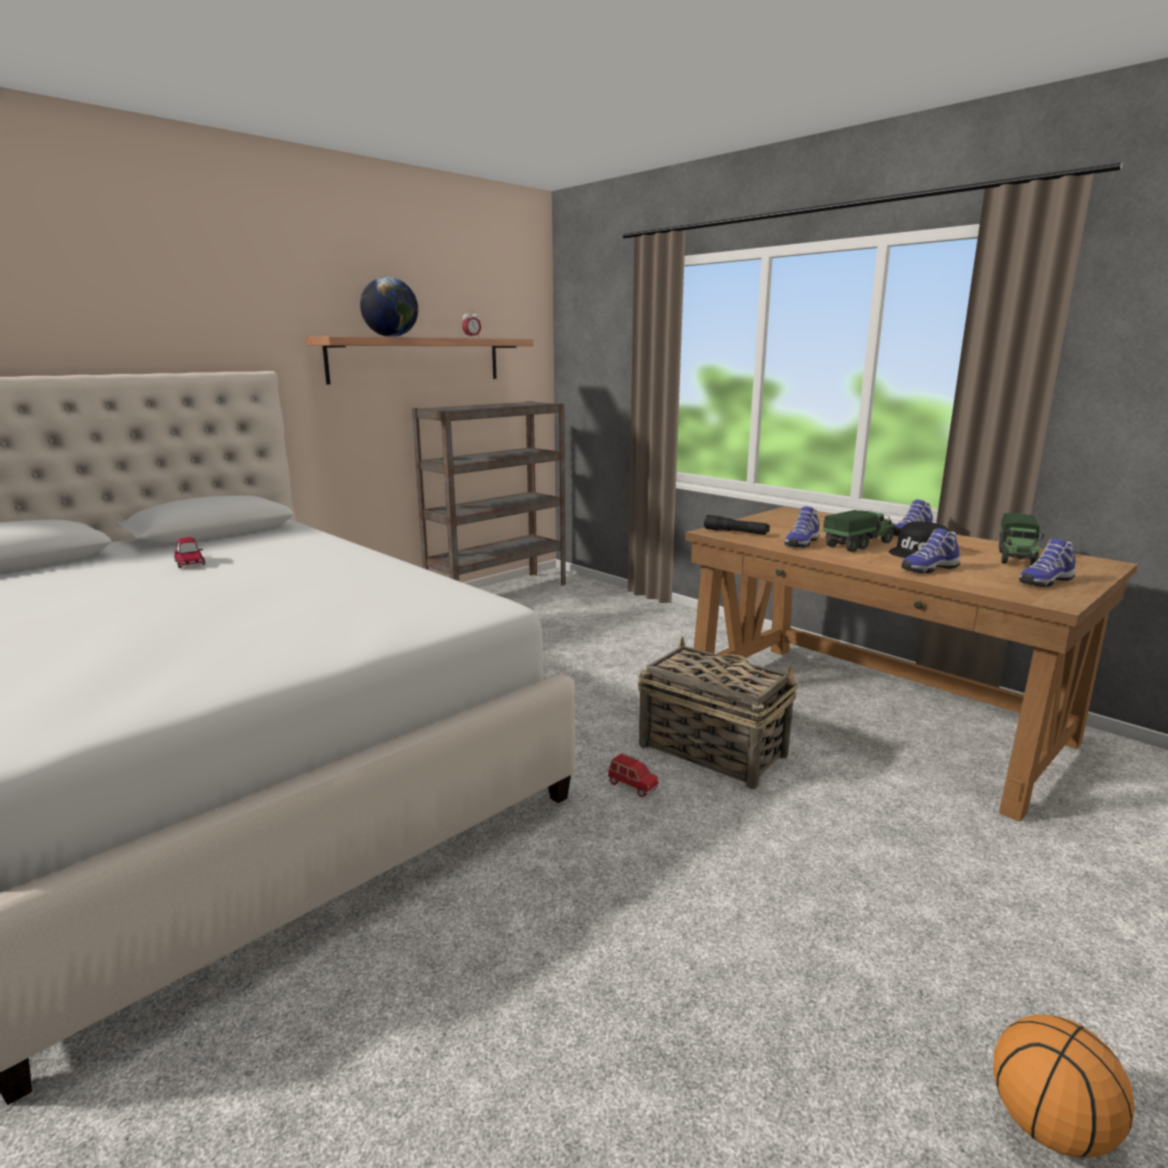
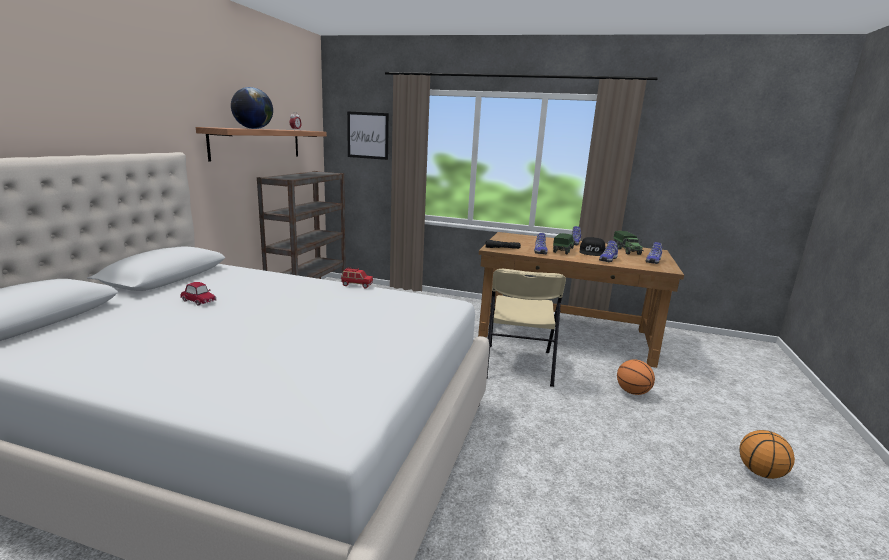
camera: 30 degrees left, 0 degrees up
red toy car [608,753,659,798] -> red toy car moved to [341,268,373,288]
basket [638,637,798,789] -> beige chair [487,269,566,387]
none -> picture [347,111,389,160]
none -> basketball [617,359,655,395]

